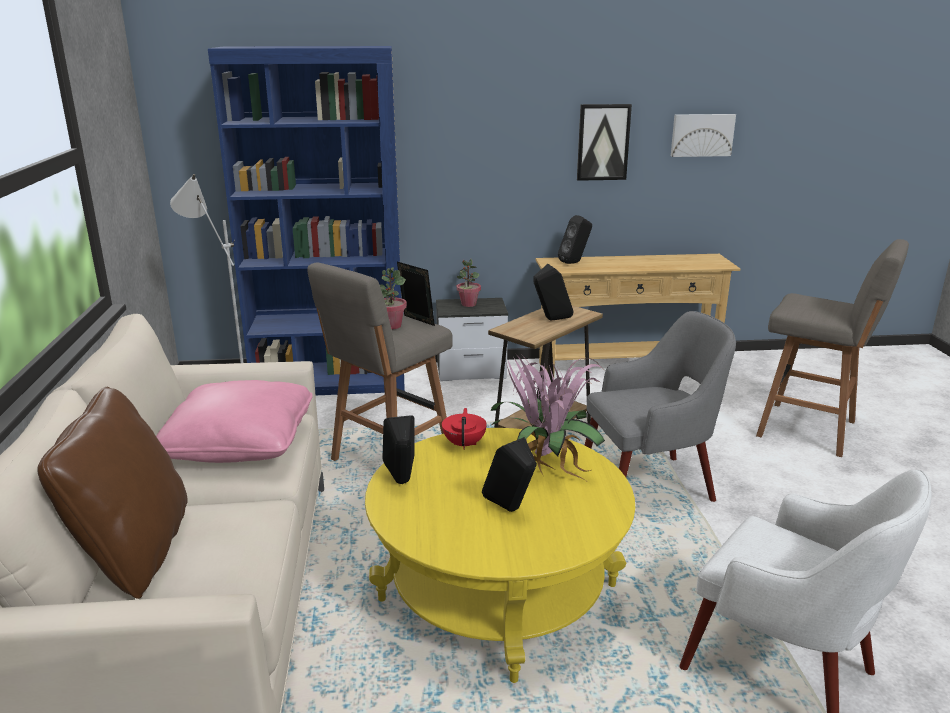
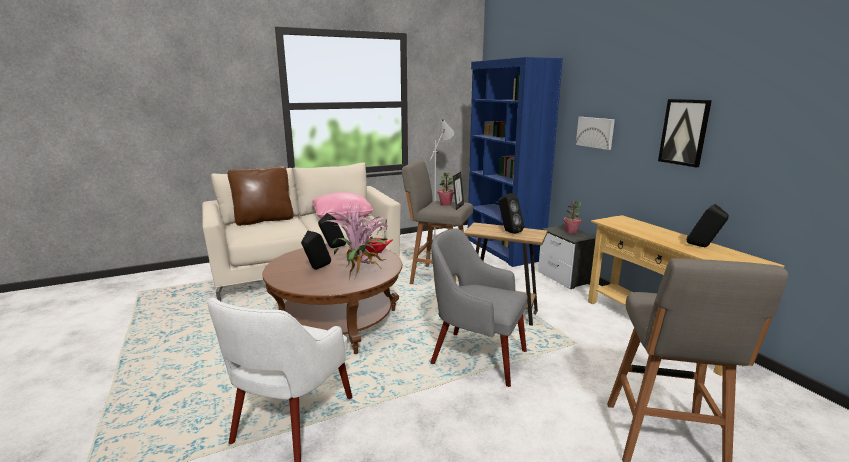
camera: 70 degrees right, 5 degrees down
yellow coffee table [365,428,635,683] -> brown coffee table [262,243,402,354]
black speaker [558,215,592,264] -> black speaker moved to [686,204,729,247]
grey armchair [584,311,736,502] -> grey armchair turned 150 degrees clockwise [430,228,528,387]
picture [671,114,736,157] -> picture moved to [576,117,615,150]

